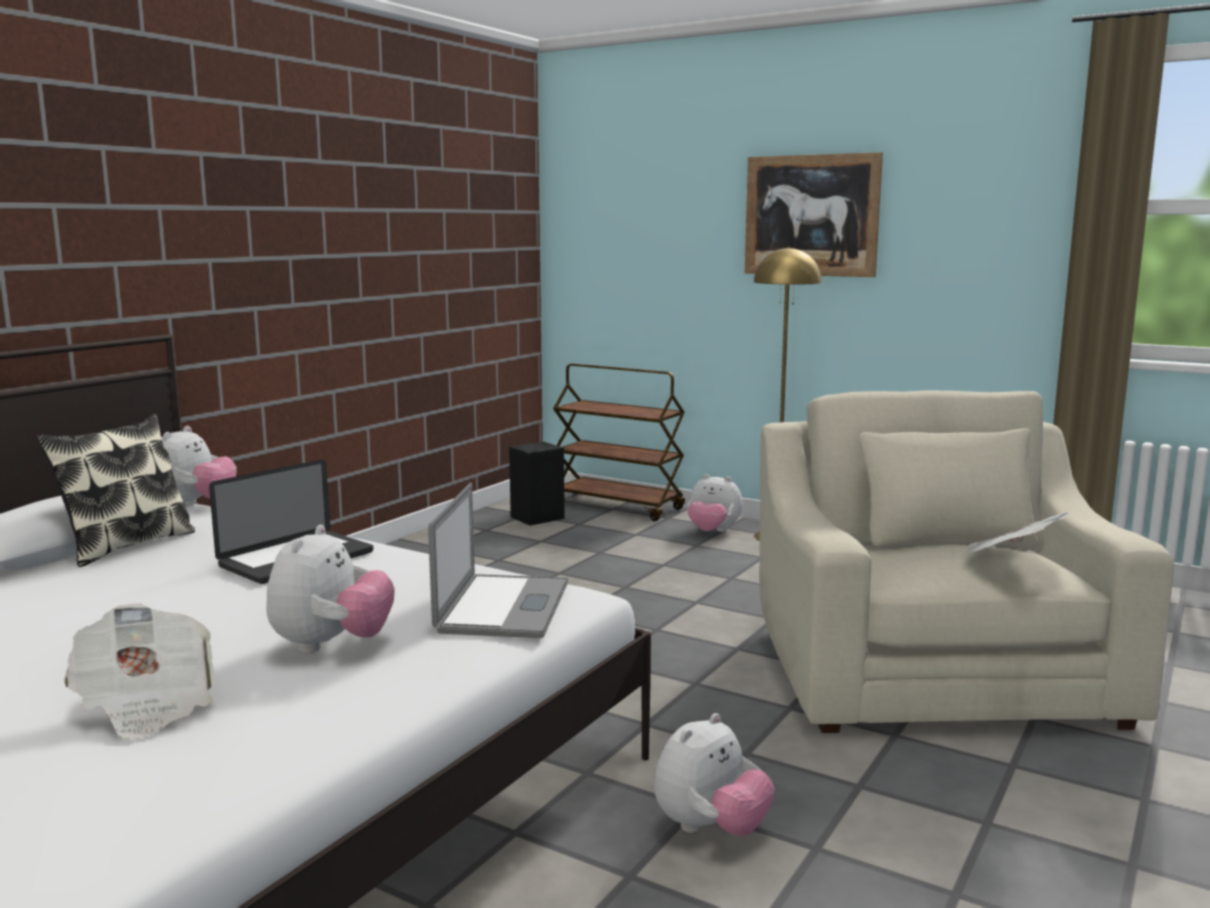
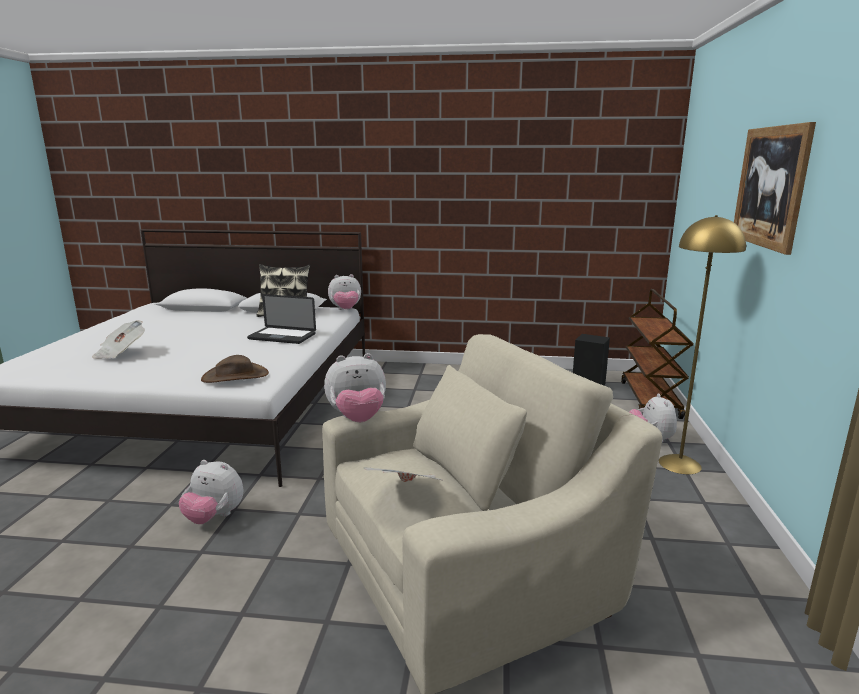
camera: 65 degrees right, 5 degrees up
plush toy [266,525,394,653] -> plush toy moved to [324,353,386,422]
laptop [428,483,568,638] -> brown hat [201,355,269,383]

